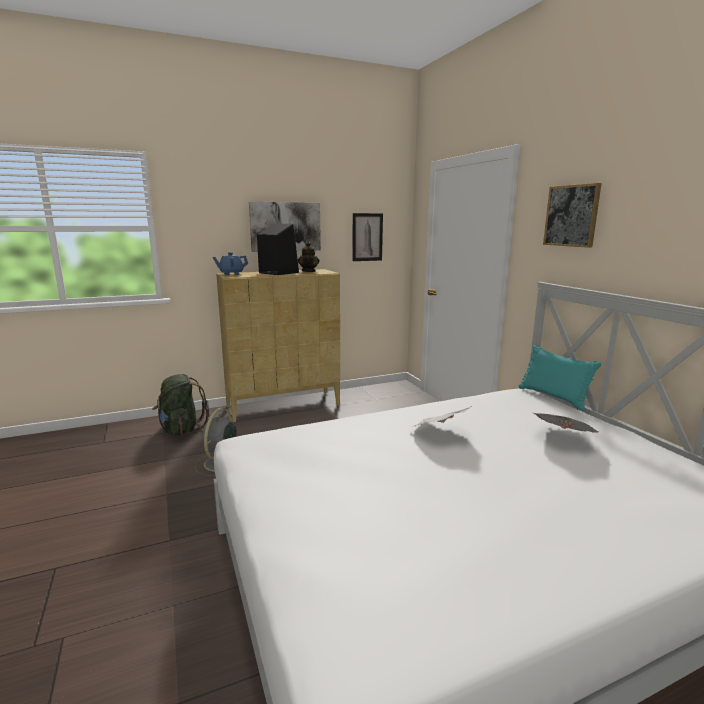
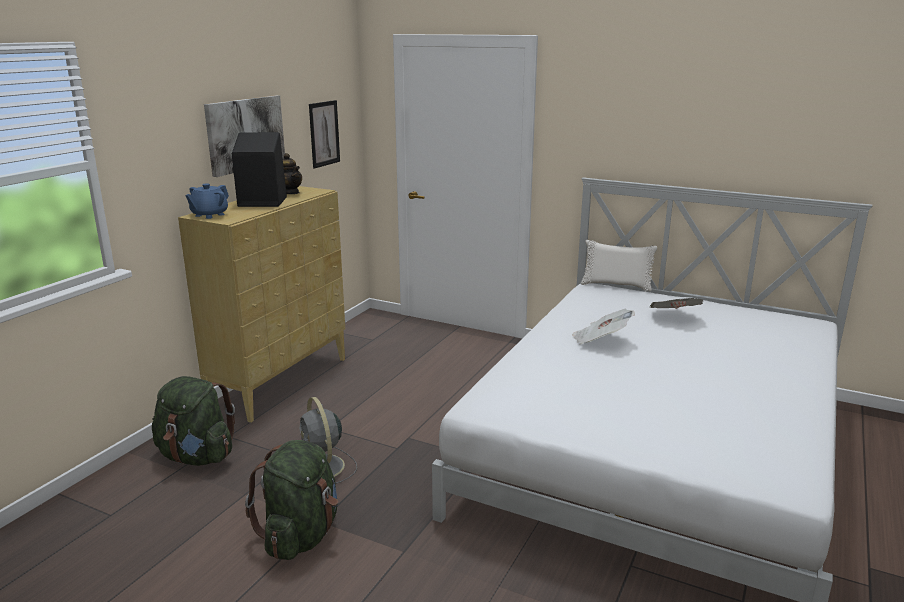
camera: 40 degrees left, 5 degrees up
turquoise pillow [519,345,601,411] -> white pillow [581,240,657,291]
picture [543,183,602,248] -> none
none -> green backpack [245,440,338,560]

